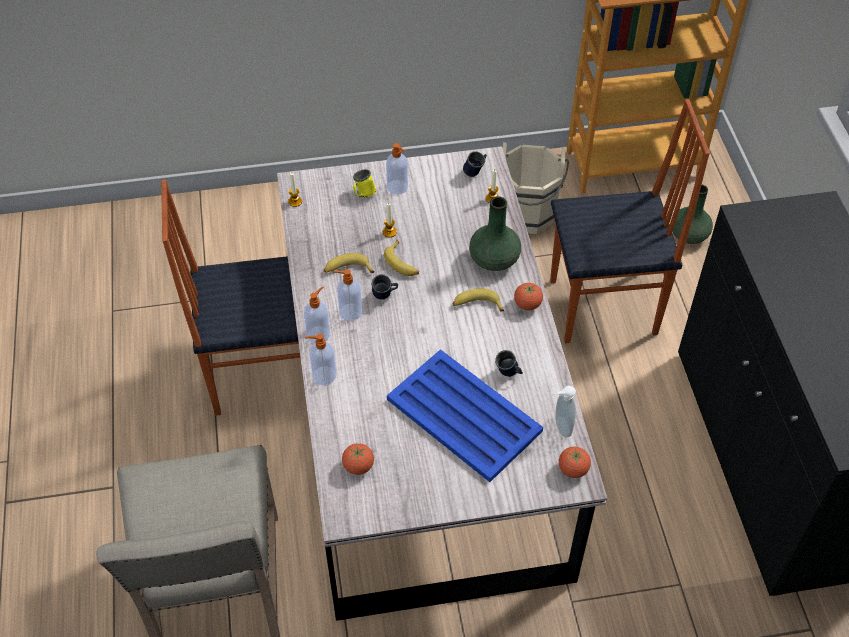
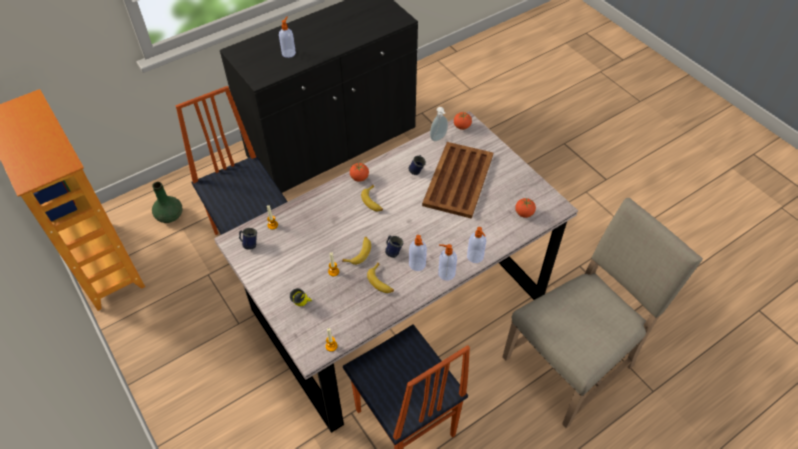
camera: 115 degrees left, 0 degrees up
soap dispenser [386,143,408,195] -> soap dispenser moved to [279,17,296,58]
blue tray [387,349,543,482] -> brown tray [422,142,493,219]
green vase [469,196,521,271] -> none
beige bucket [503,142,569,234] -> none

